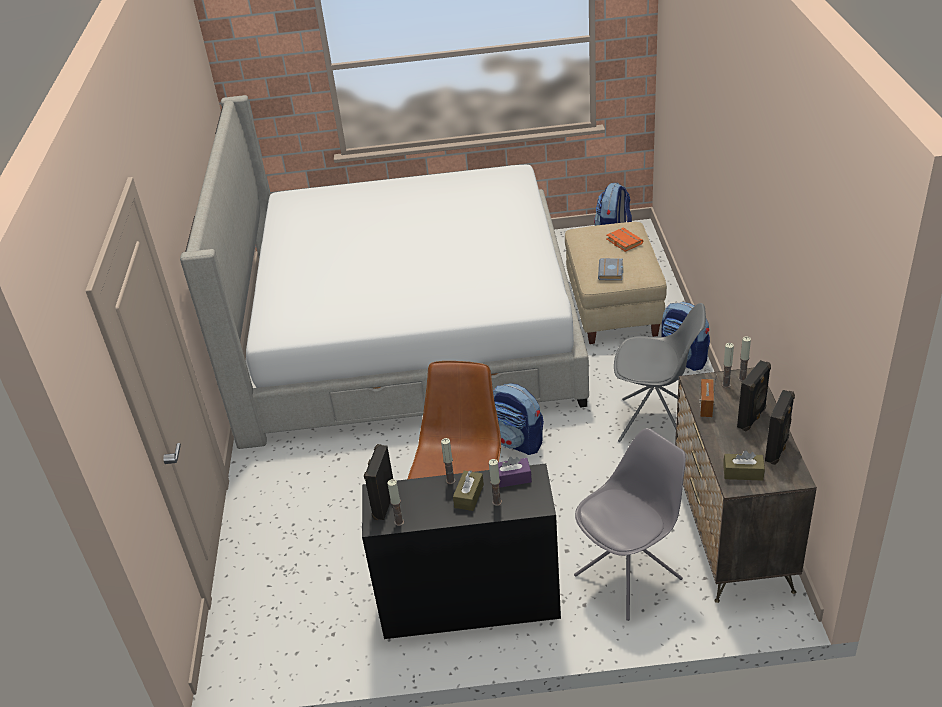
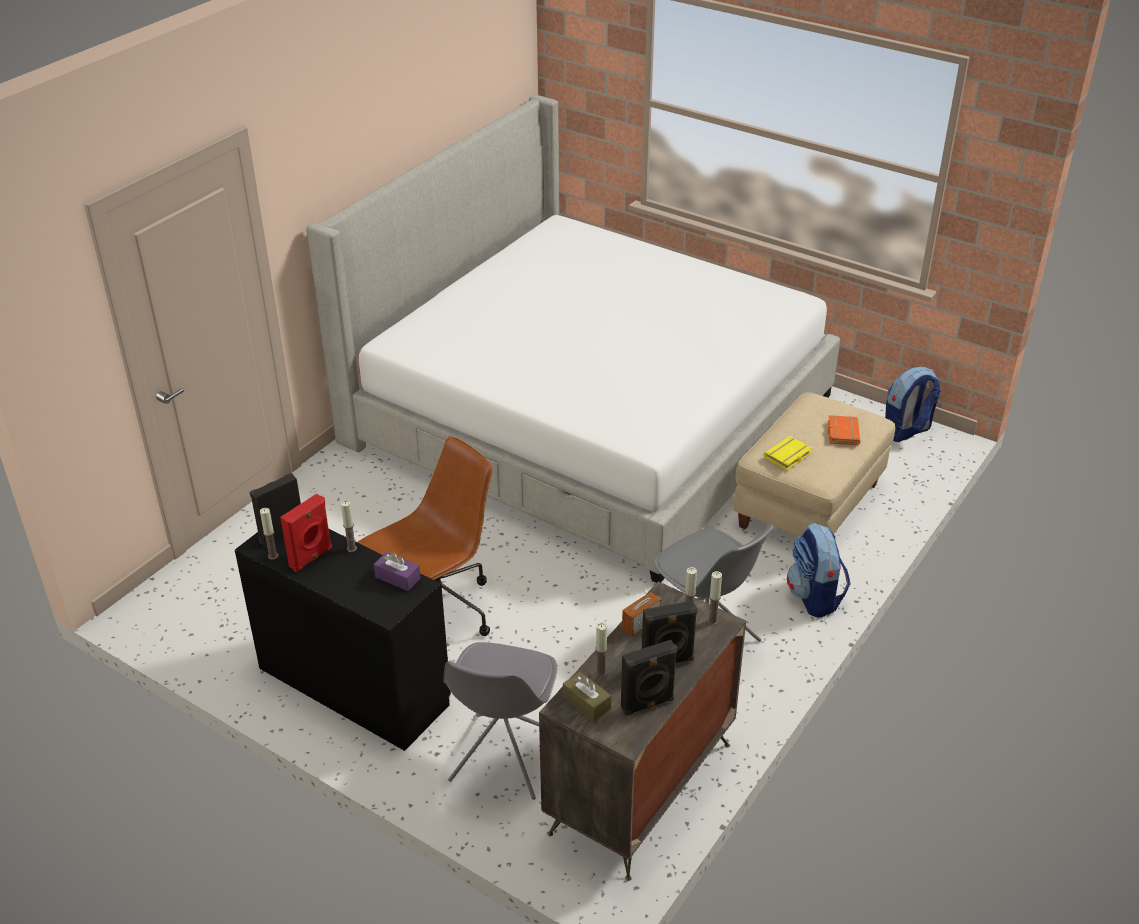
camera: 35 degrees right, 0 degrees up
brown tissue box [453,470,484,511] -> none
candle [489,459,502,506] -> candle moved to [595,622,607,677]
backpack [493,383,544,455] -> none
grey chair [574,428,686,621] -> grey chair turned 105 degrees clockwise [443,642,557,800]
grey book [598,258,623,280] -> yellow book [764,436,812,470]
none -> red speaker [280,494,332,572]

